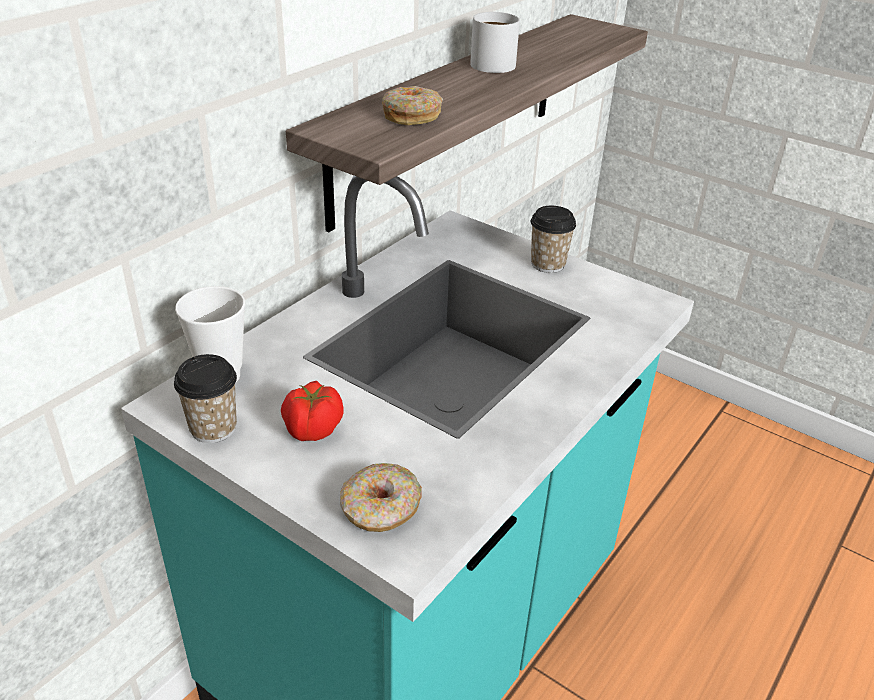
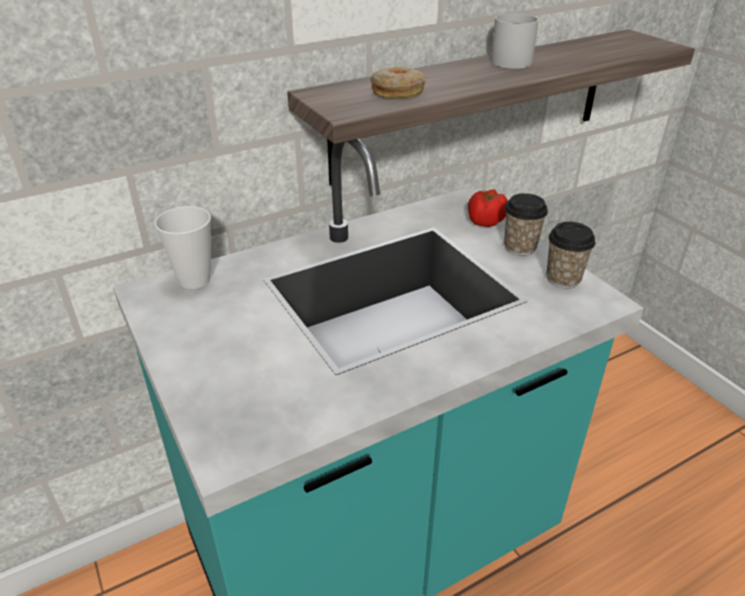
camera: 25 degrees right, 0 degrees up
cup [174,354,237,443] -> cup moved to [546,222,595,288]
tomato [281,381,344,441] -> tomato moved to [468,189,508,227]
donut [340,463,422,532] -> none

